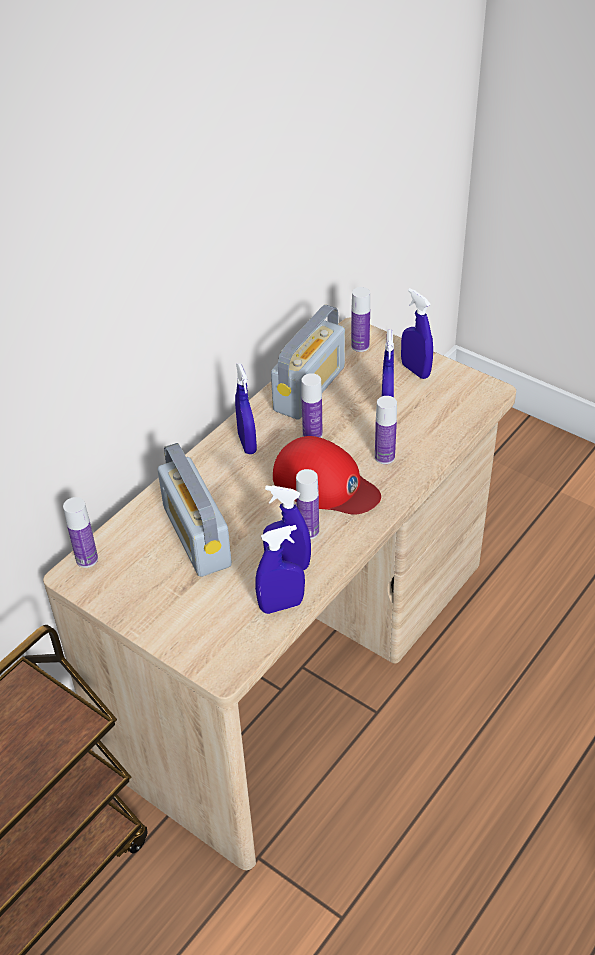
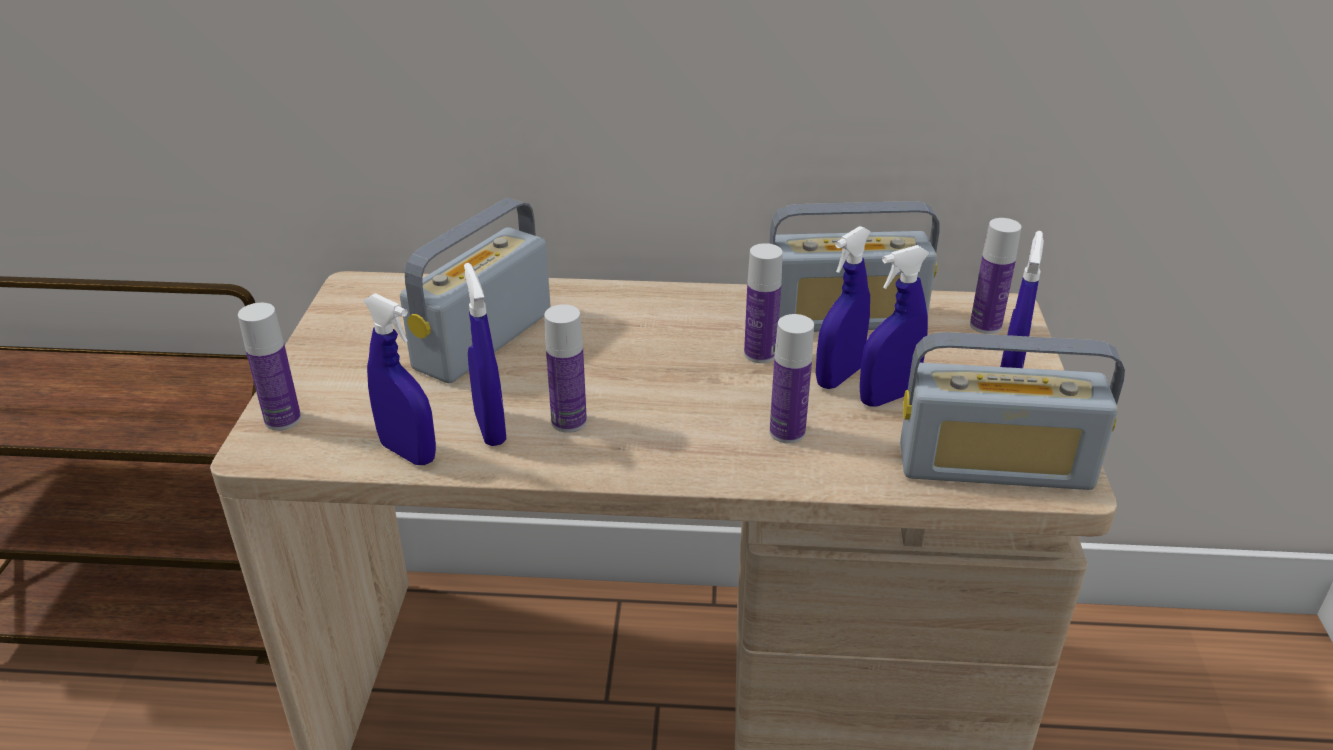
camera: 55 degrees right, 10 degrees down
bottle [63,497,98,568] -> bottle moved to [238,303,301,431]
blue spray bottle [235,363,257,454] -> blue spray bottle moved to [816,226,871,389]
red cap [273,436,381,515] -> none
none -> radio [900,332,1125,490]

